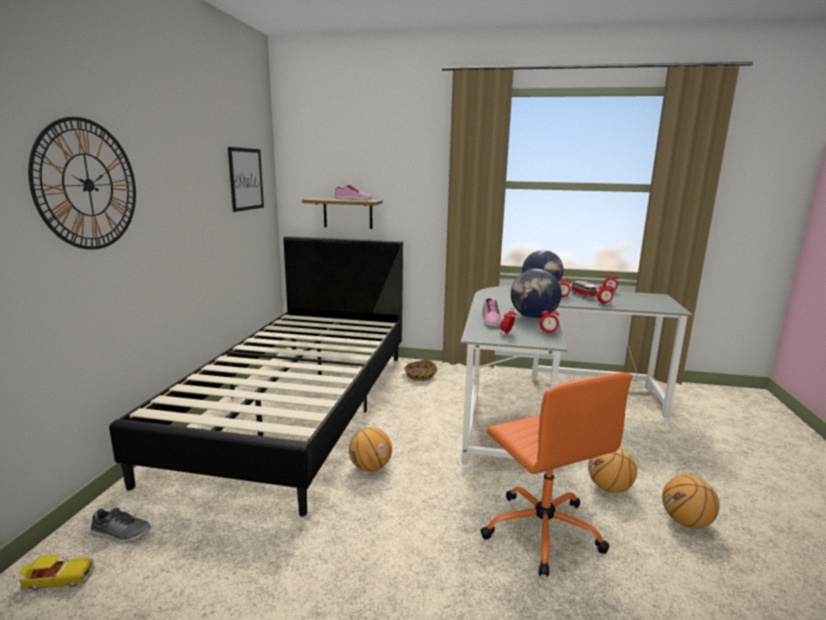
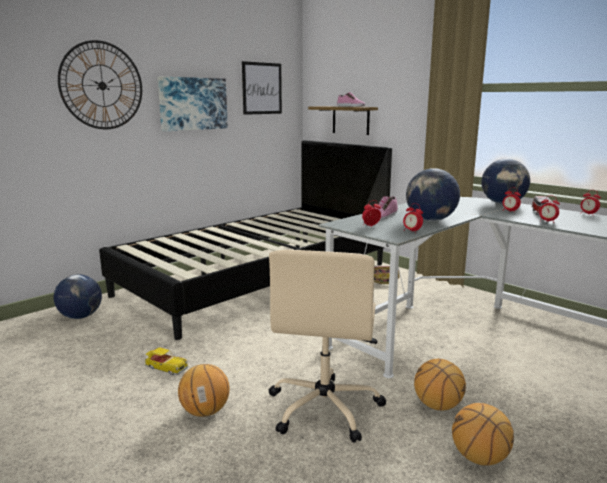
camera: 35 degrees right, 0 degrees up
toy car [19,554,95,591] -> toy car moved to [145,347,188,375]
shoe [90,508,151,544] -> globe [54,274,102,319]
basketball [349,427,392,472] -> basketball moved to [178,364,230,417]
orange office chair [480,373,632,577] -> beige office chair [269,250,386,443]
none -> picture [157,77,228,131]

